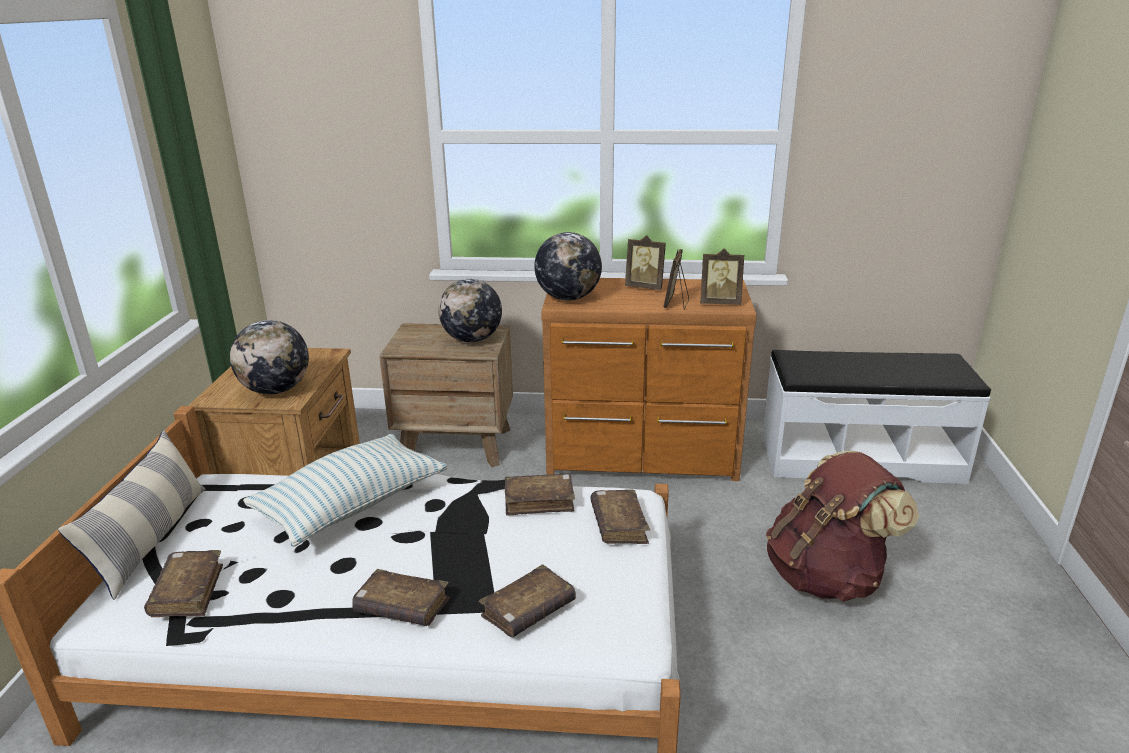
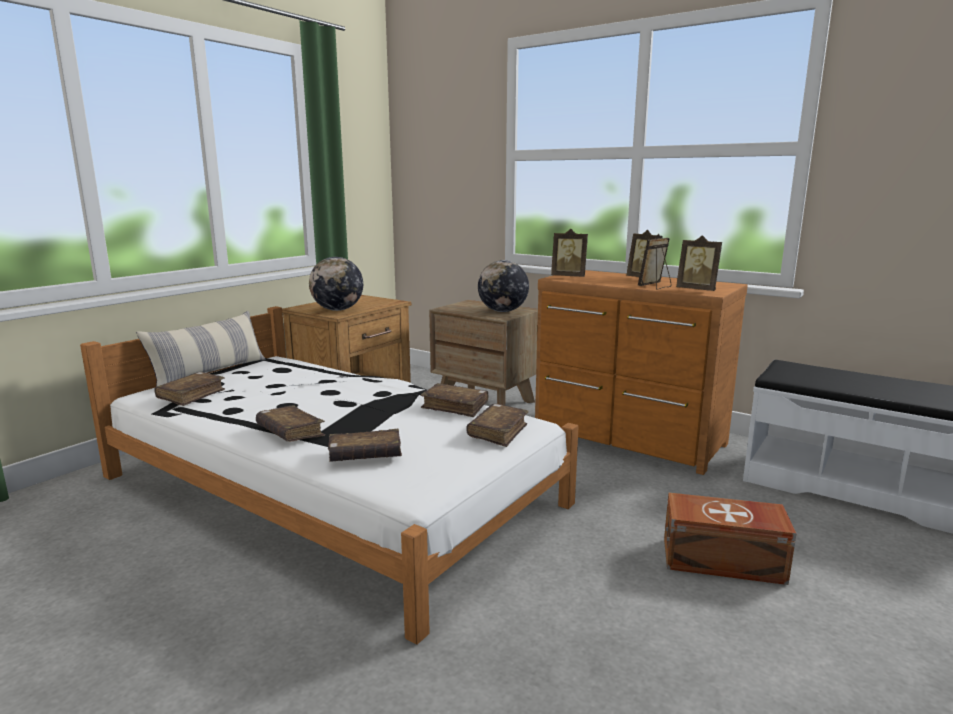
camera: 30 degrees right, 10 degrees down
pillow [243,434,447,546] -> none
globe [534,232,602,301] -> picture frame [551,229,588,277]
brown backpack [766,451,919,602] -> brown storage box [664,492,797,585]

